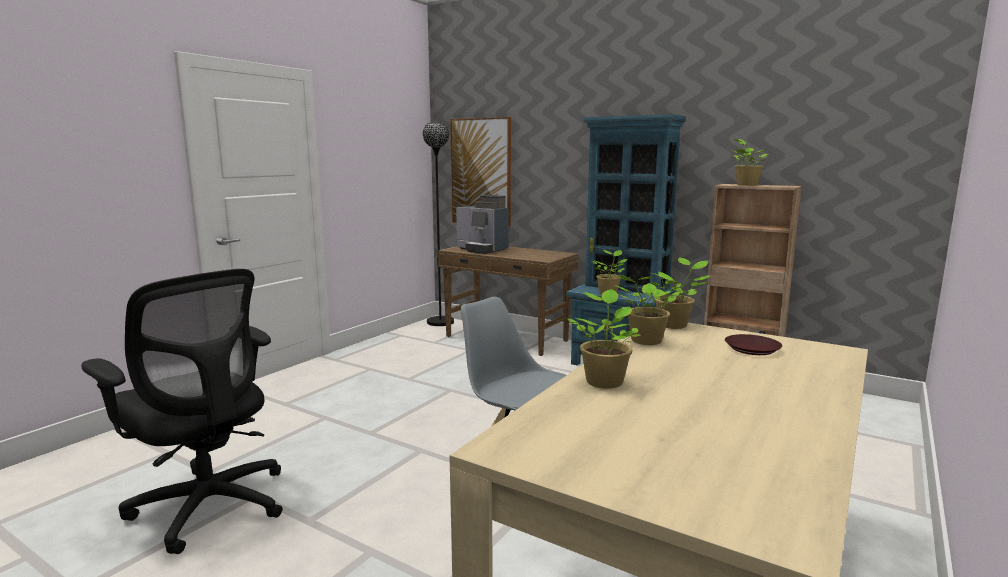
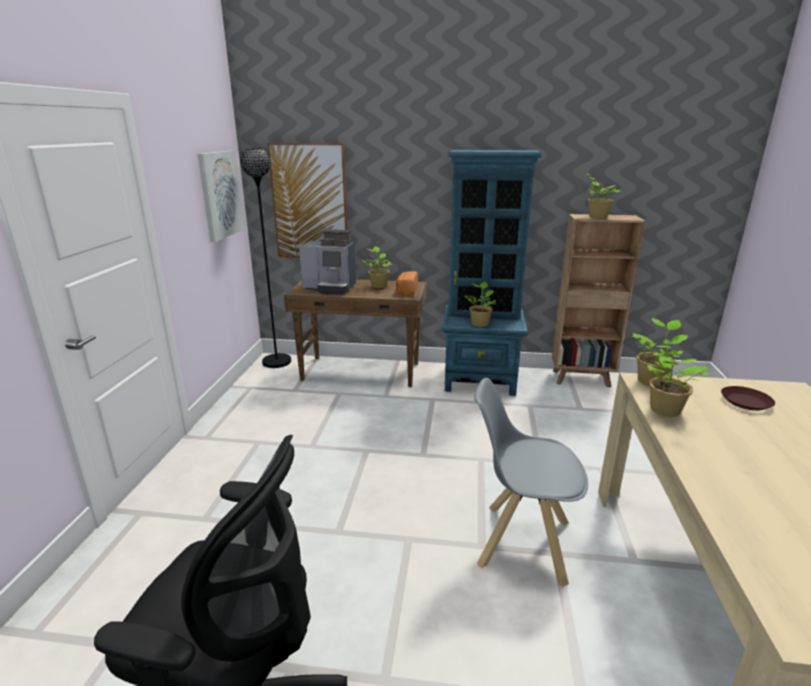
camera: 25 degrees left, 10 degrees up
potted plant [567,289,640,389] -> potted plant moved to [362,246,392,288]
none -> picture [198,151,244,242]
none -> bread [396,271,418,296]

